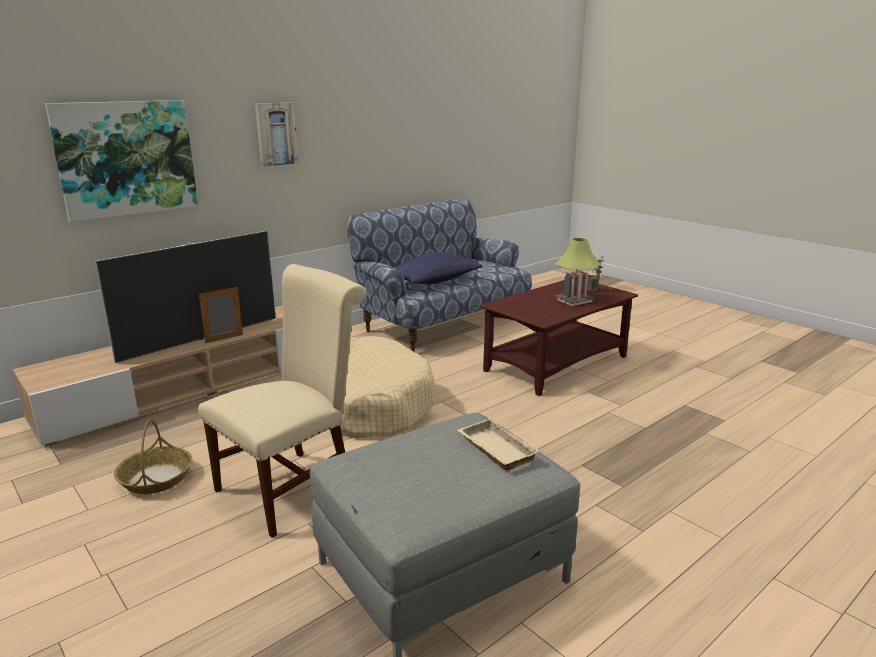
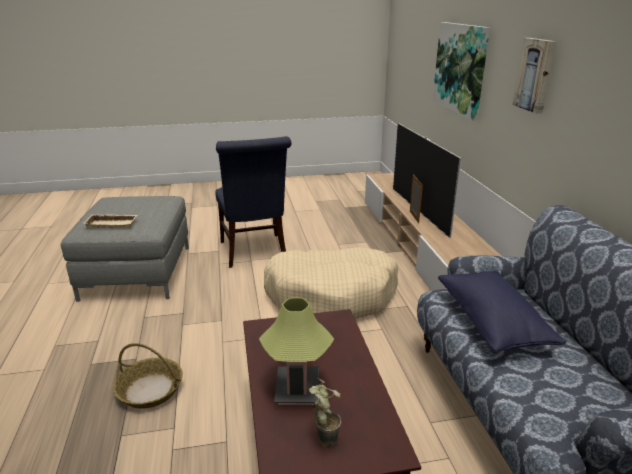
camera: 120 degrees right, 5 degrees up
basket [114,419,193,494] -> basket moved to [113,343,183,409]
beige chair [198,264,366,538] -> blue chair [216,136,292,268]

